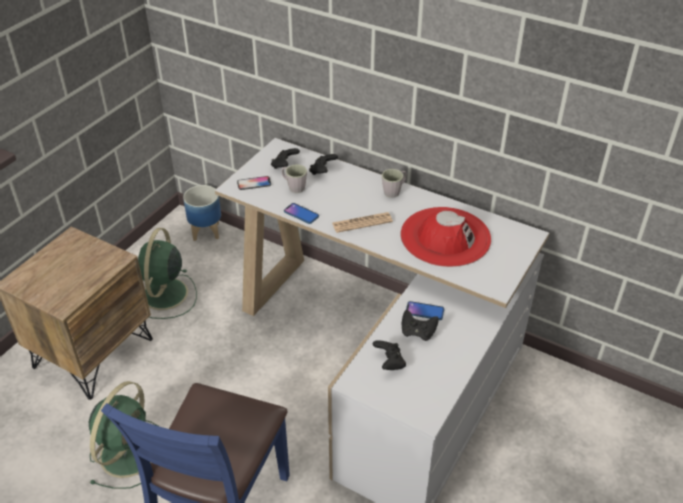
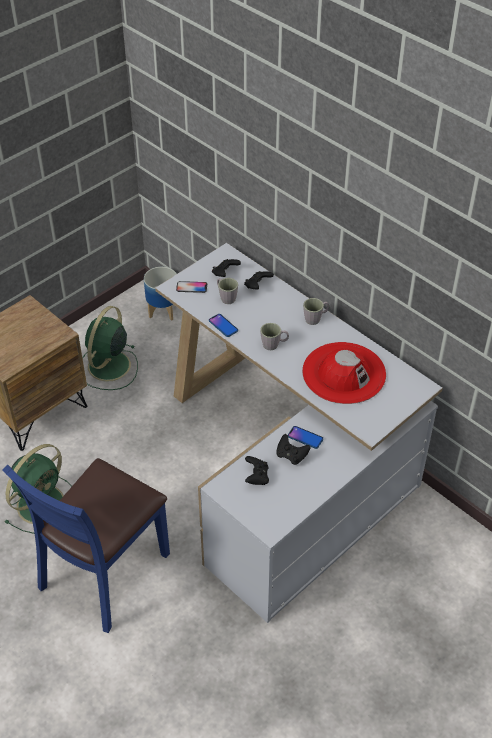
camera: 15 degrees right, 5 degrees up
newspaper [332,212,393,233] -> grey mug [260,323,289,350]

